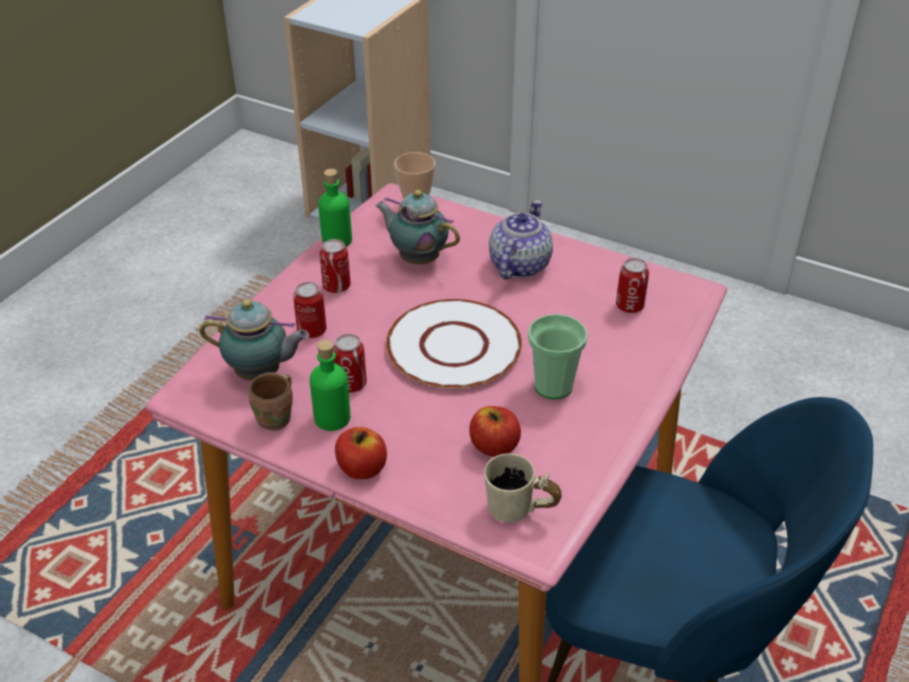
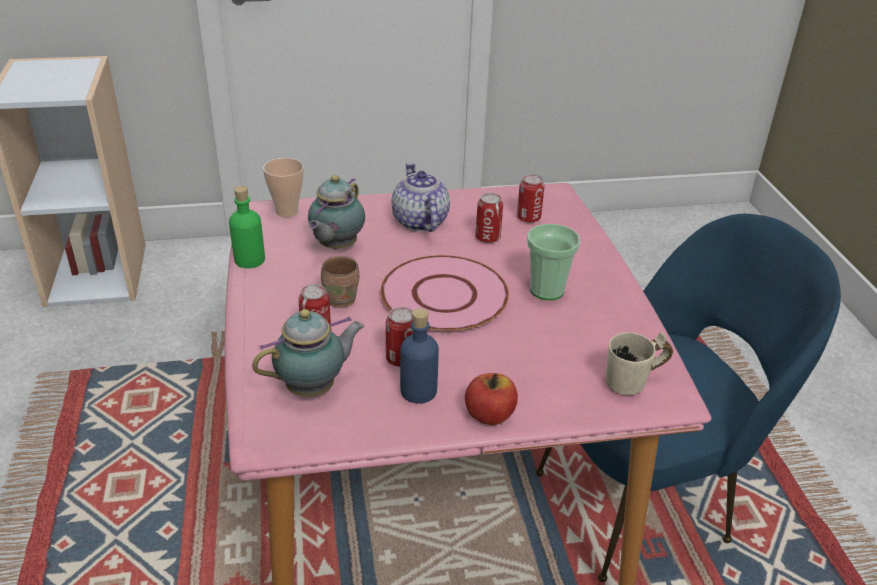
camera: 40 degrees left, 5 degrees down
brown mug [249,373,293,431] -> brown mug moved to [321,256,360,308]
green bottle [310,340,350,431] -> blue bottle [400,308,439,404]
can [320,239,351,293] -> can moved to [475,193,503,243]
teapot [375,190,460,264] -> teapot turned 60 degrees counterclockwise [308,175,365,249]
white plate [386,299,522,389] -> pink plate [381,255,509,332]
apple [469,406,521,457] -> none

